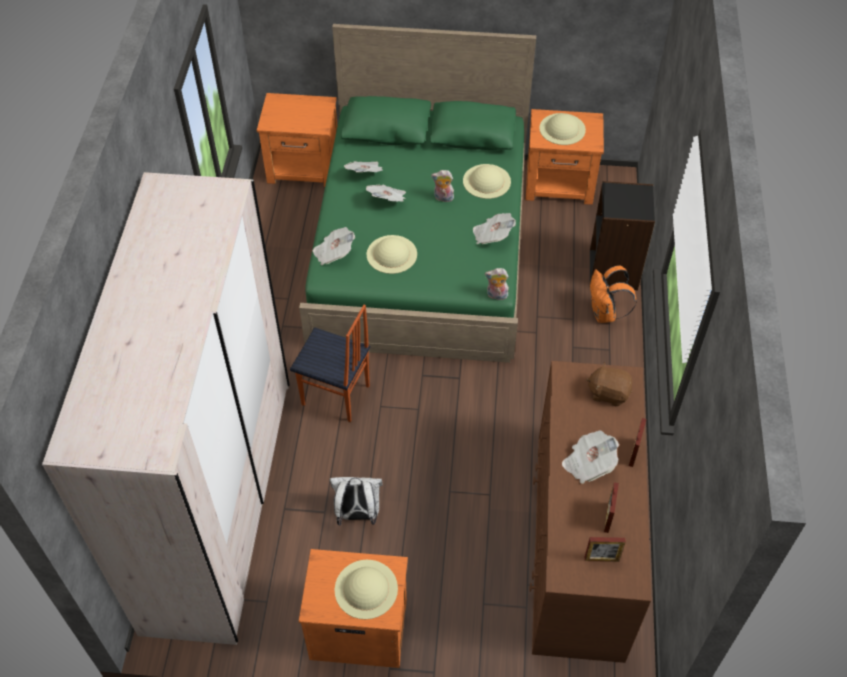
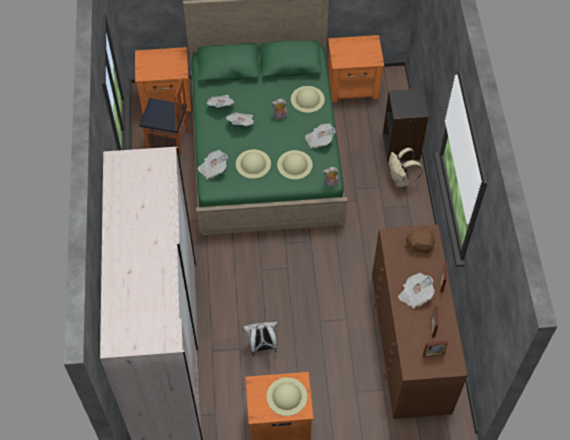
camera: 10 degrees left, 5 degrees up
chair [290,305,370,422] -> chair moved to [139,77,189,155]
beige hat [539,113,586,145] -> beige hat moved to [277,150,313,180]
orange backpack [590,265,637,323] -> beige backpack [389,147,422,187]

